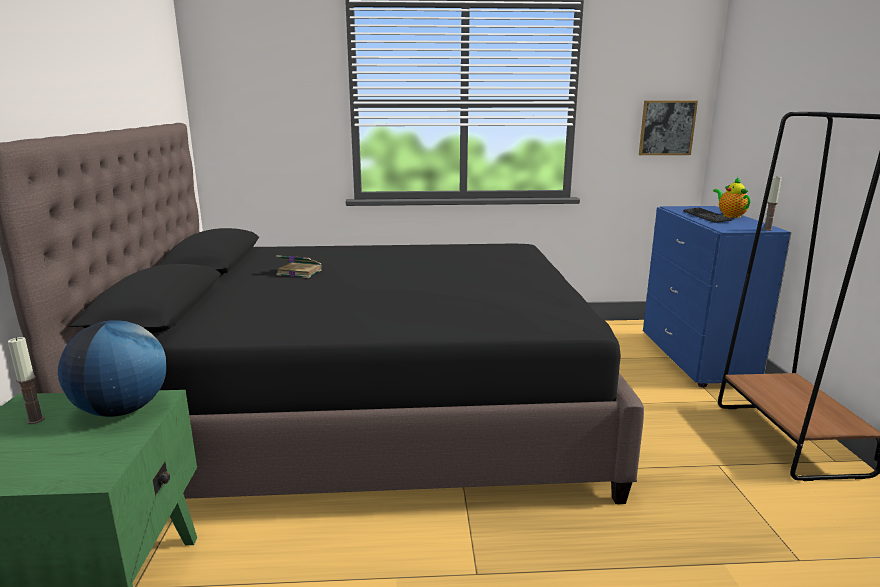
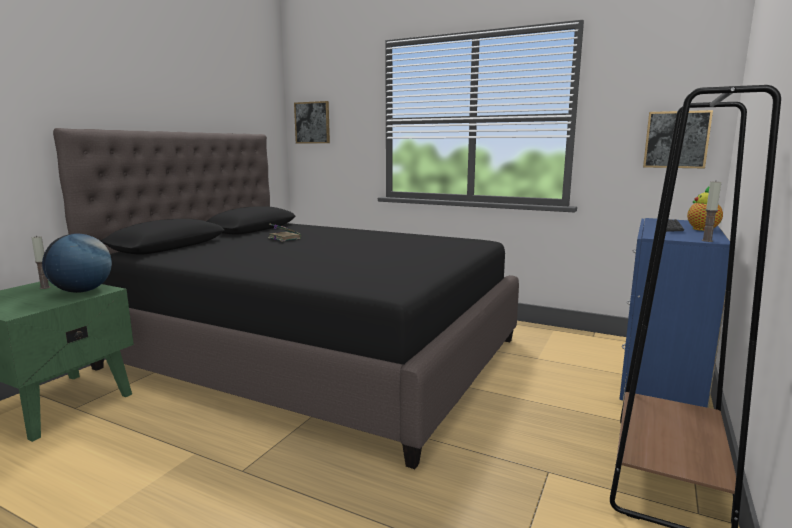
camera: 30 degrees right, 5 degrees down
none -> picture [294,101,330,143]

